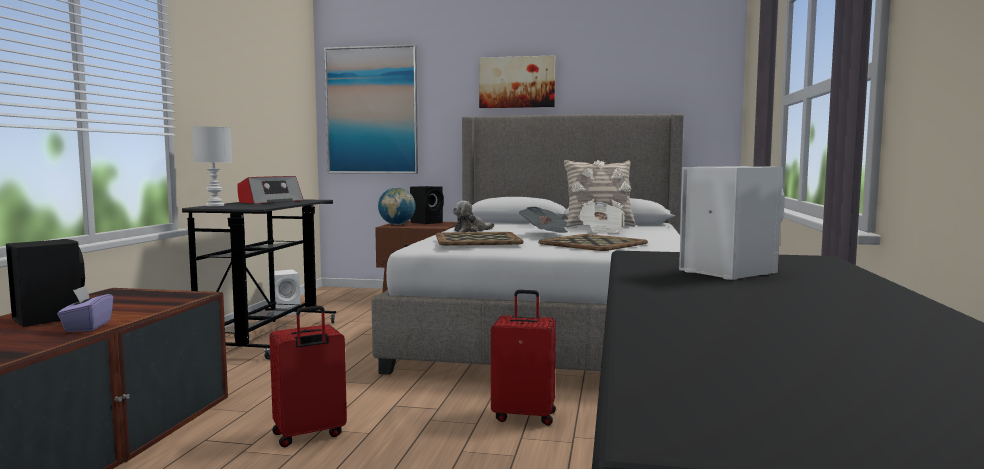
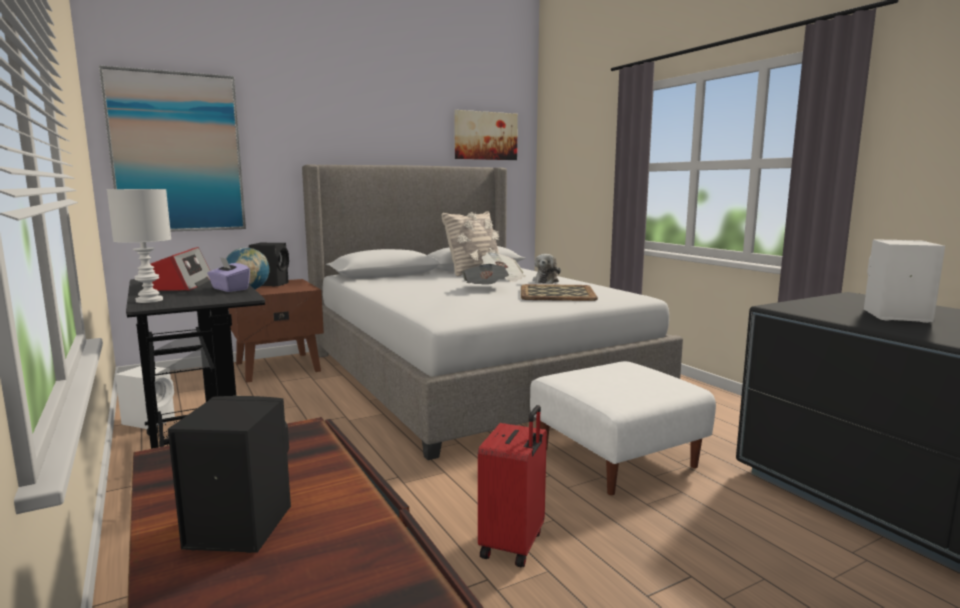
camera: 40 degrees left, 5 degrees up
purple tissue box [57,286,113,332] -> purple tissue box moved to [207,257,250,292]
tray [436,232,524,246] -> none
plush toy [453,201,494,232] -> plush toy moved to [533,254,561,284]
picture [479,55,555,108] -> picture moved to [454,110,518,160]
red suitcase [491,290,556,425] -> white ottoman [530,361,716,495]

